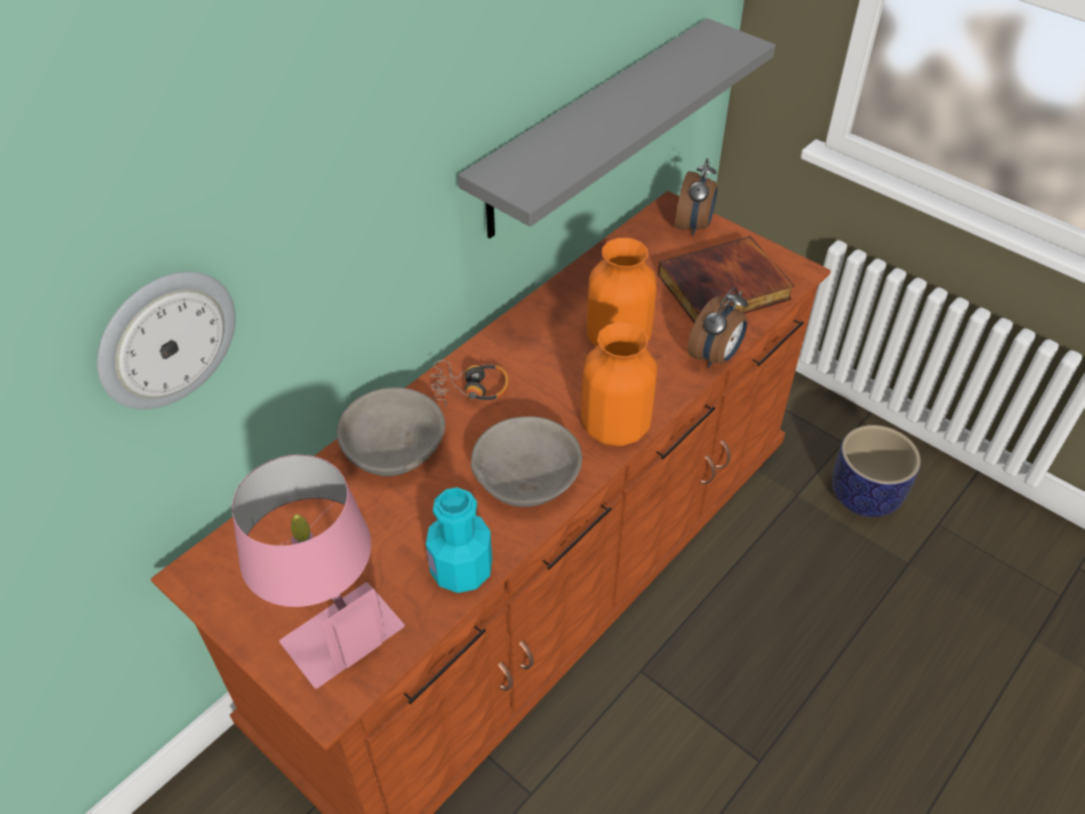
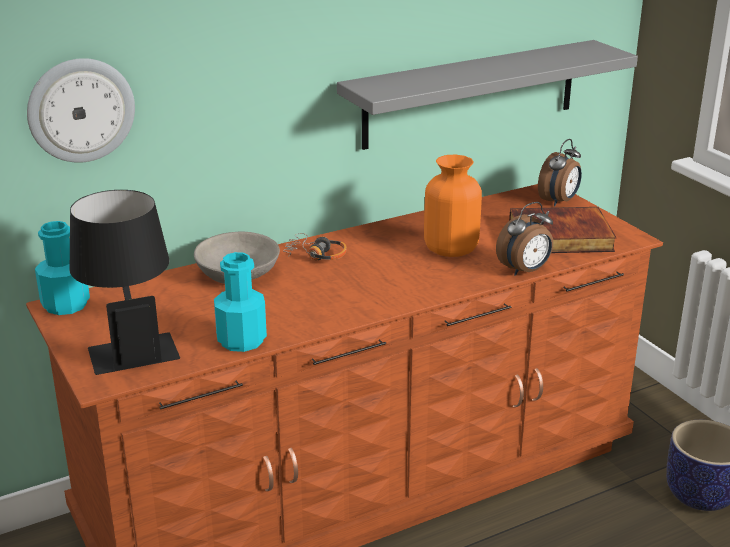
camera: 20 degrees right, 20 degrees down
pink table lamp [232,455,405,689] -> black table lamp [70,190,180,375]
grey bowl [471,416,582,507] -> none
orange vase [581,322,657,446] -> none
none -> turquoise bottle [35,221,90,315]

